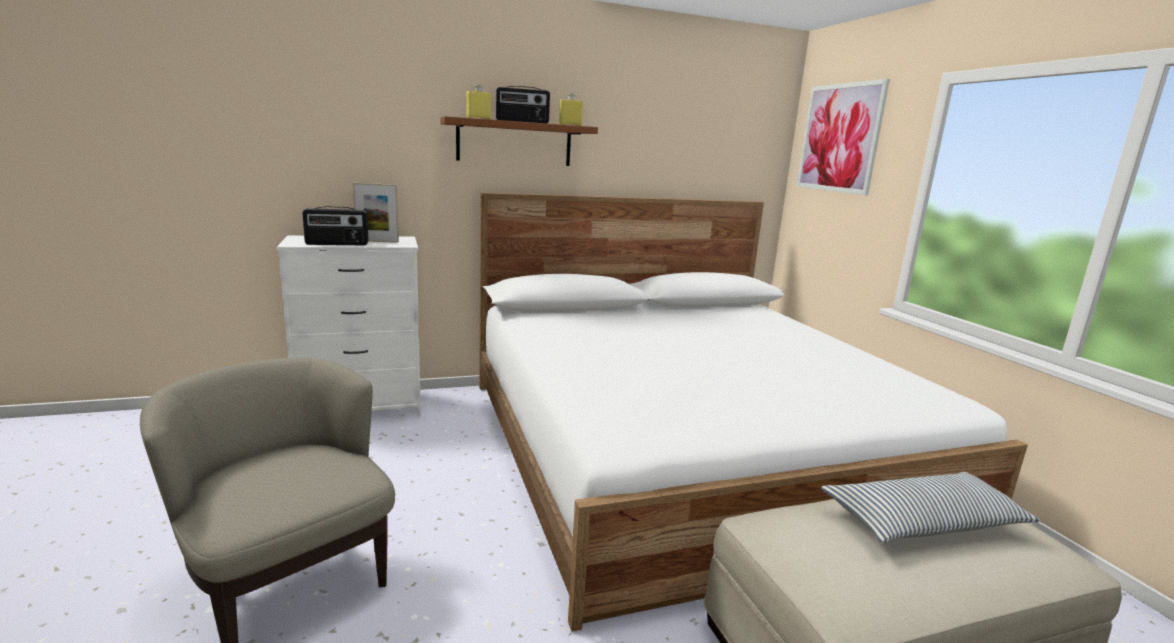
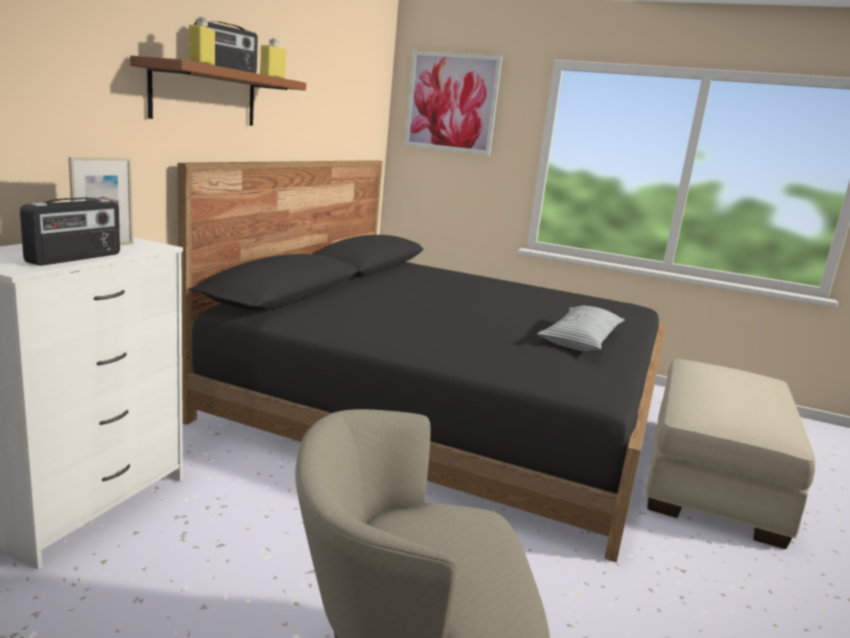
camera: 50 degrees left, 0 degrees up
white bed [479,192,1028,632] -> black bed [177,160,667,562]
pillow [821,472,1041,543] -> pillow moved to [537,306,624,351]

